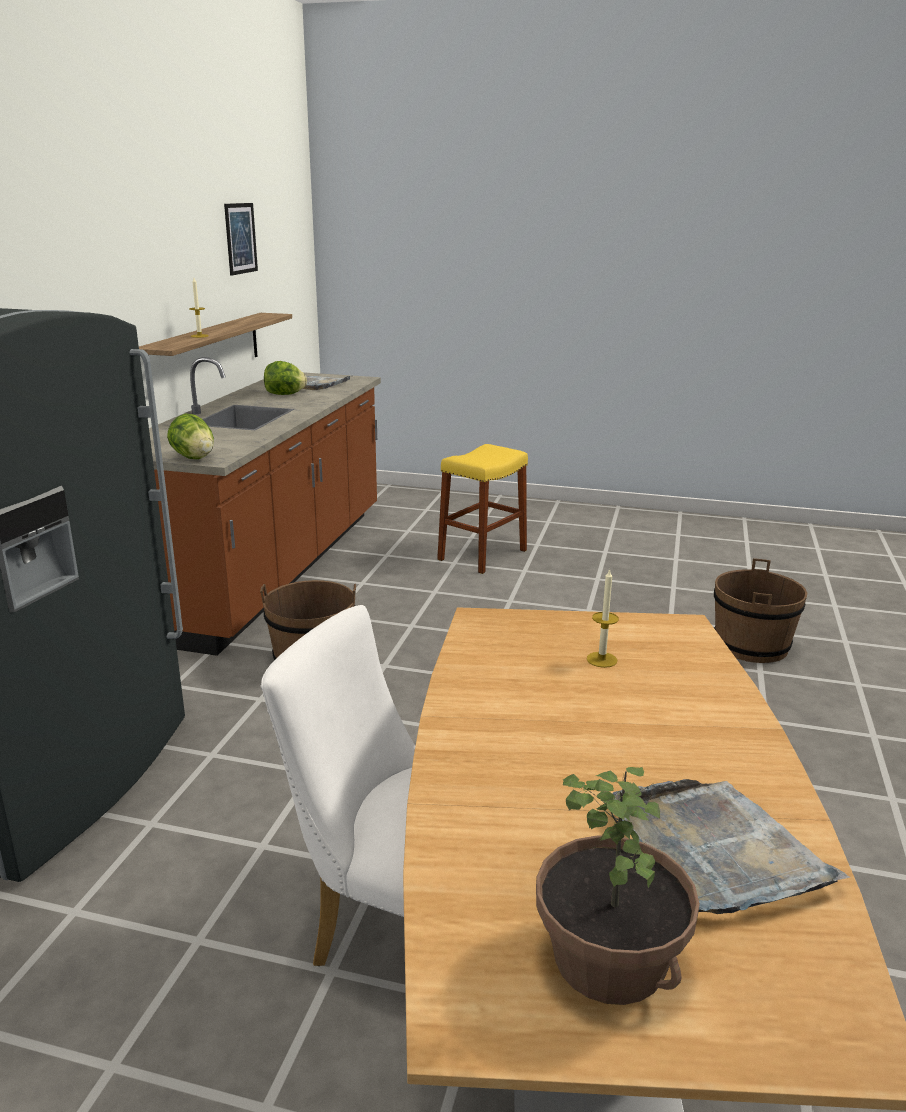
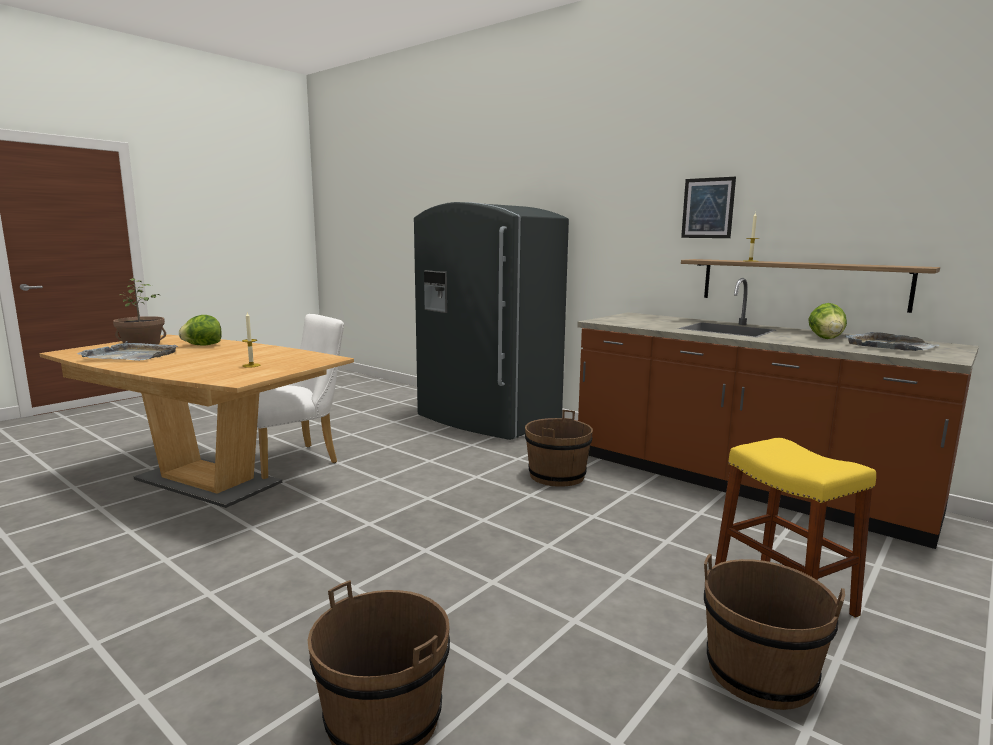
camera: 115 degrees right, 10 degrees down
lettuce [167,413,214,459] -> lettuce moved to [179,315,222,345]
picture [224,203,258,276] -> picture moved to [681,177,736,238]
none -> brown bucket [704,554,845,710]

